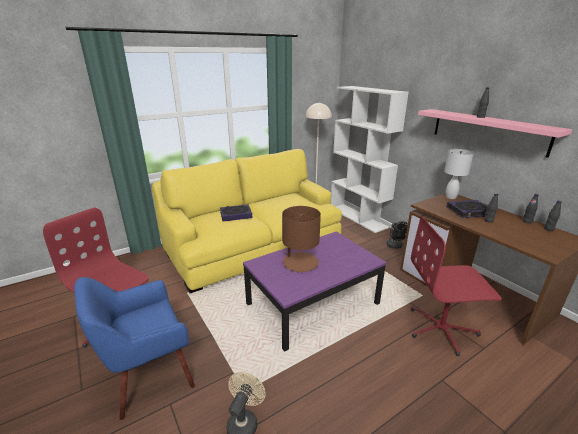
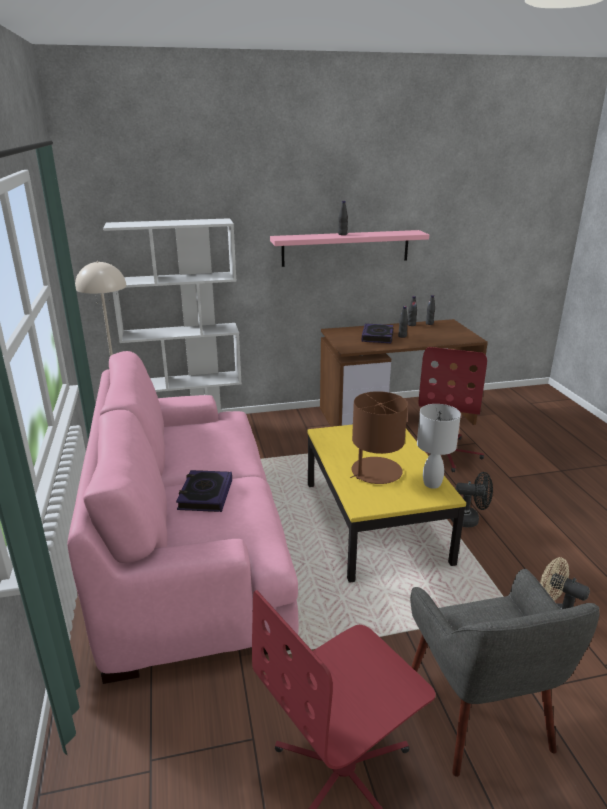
camera: 70 degrees left, 0 degrees up
blue armchair [74,277,195,420] -> grey armchair [410,569,600,777]
yellow sofa [152,149,342,293] -> pink sofa [67,351,298,684]
purple coffee table [243,232,386,351] -> yellow coffee table [308,424,466,583]
black fan [386,221,408,249] -> black fan moved to [451,472,493,527]
white table lamp [444,149,474,199] -> white table lamp moved to [417,404,461,489]

